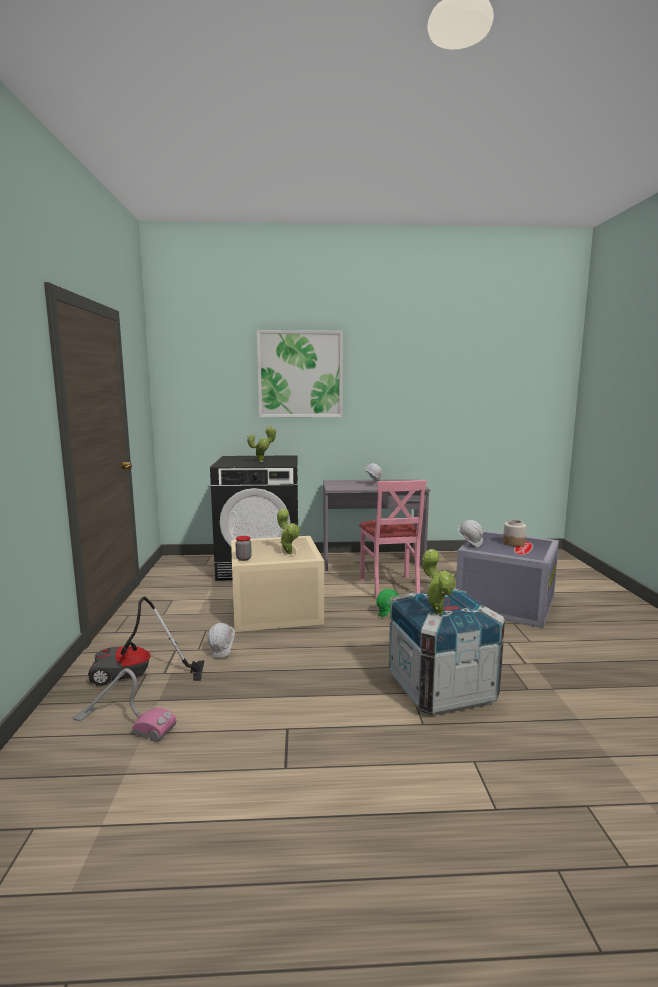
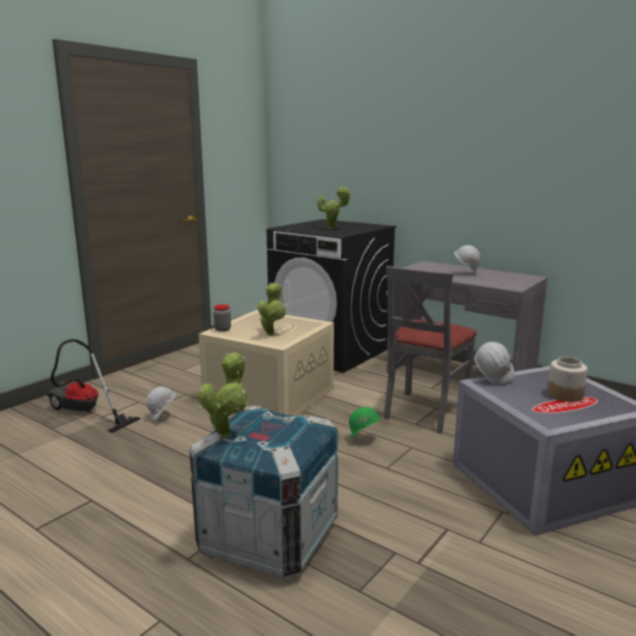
camera: 40 degrees right, 5 degrees up
vacuum cleaner [73,668,176,742] -> none
picture [257,330,343,418] -> none
pink chair [359,480,427,599] -> grey chair [384,266,477,433]

